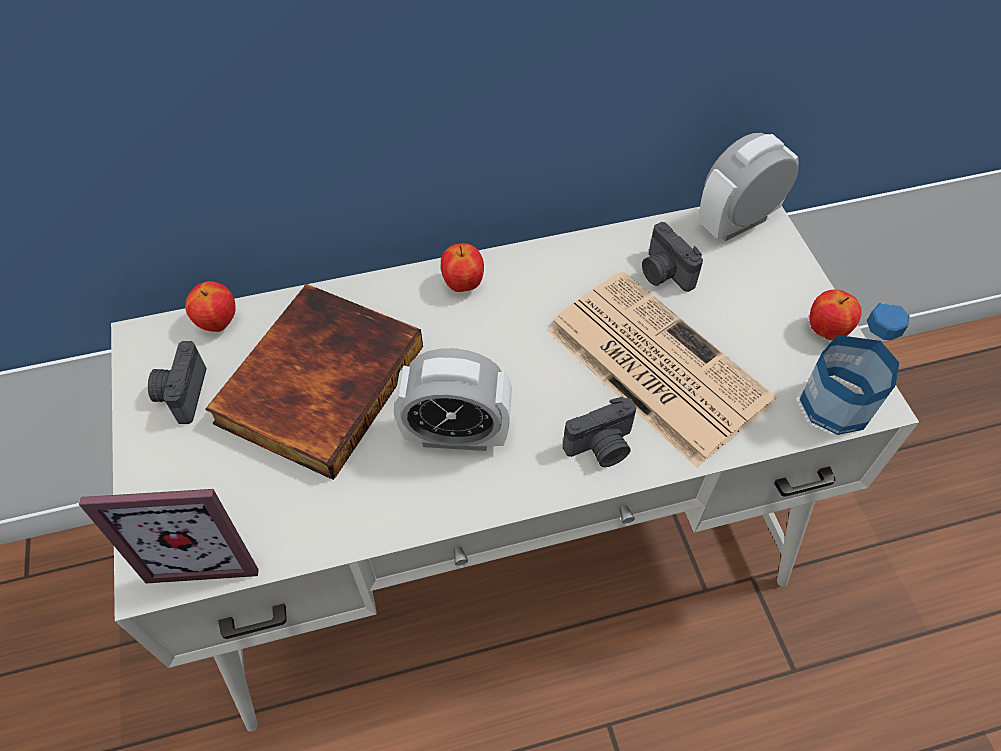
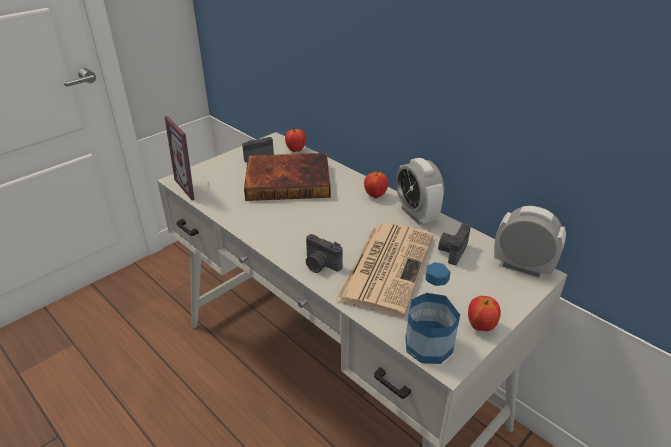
camera: 60 degrees right, 20 degrees down
alarm clock [394,348,512,451] -> alarm clock moved to [396,158,444,225]

